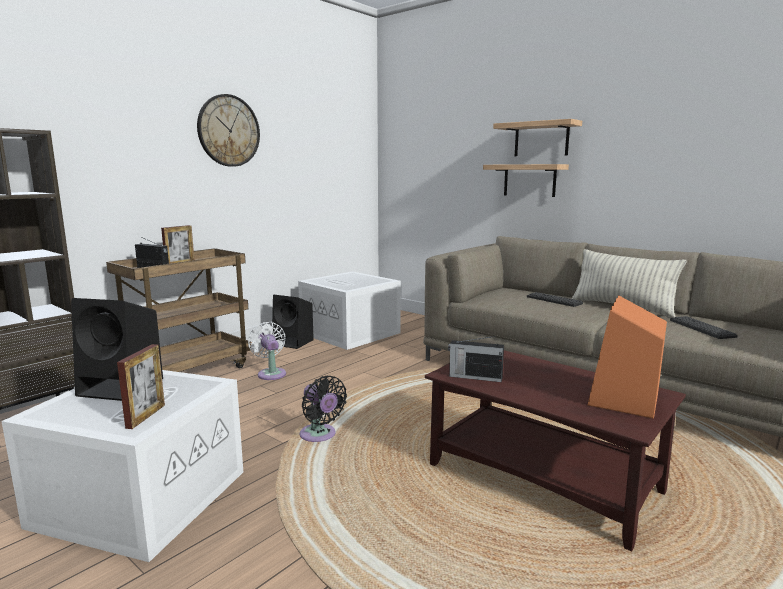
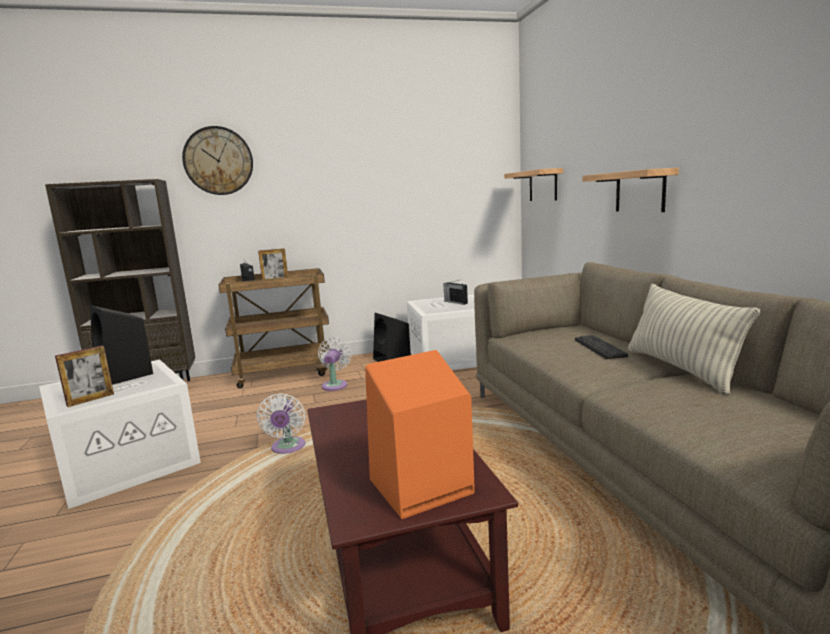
camera: 35 degrees right, 0 degrees up
wall clock [197,94,260,167] -> wall clock moved to [182,126,253,195]
black fan [299,375,347,442] -> white fan [257,393,306,454]
radio [448,336,504,382] -> radio moved to [443,280,468,305]
shelf [493,119,582,156] -> shelf moved to [504,168,563,201]
keyboard [670,316,738,339] -> none

